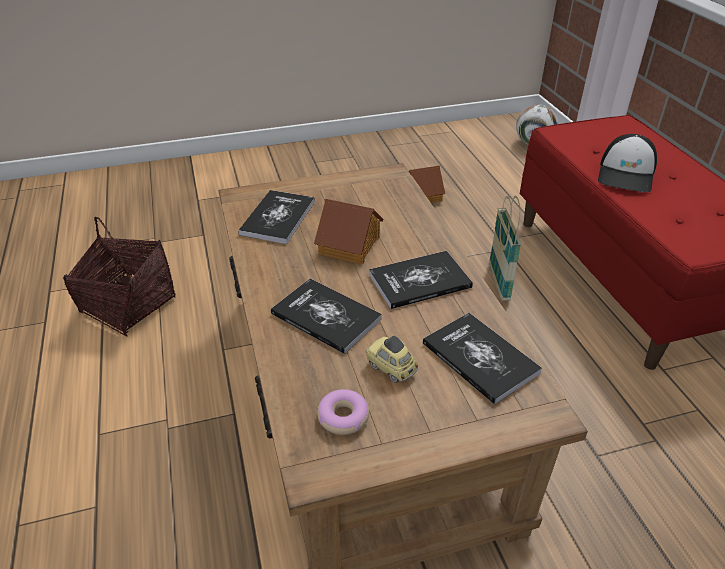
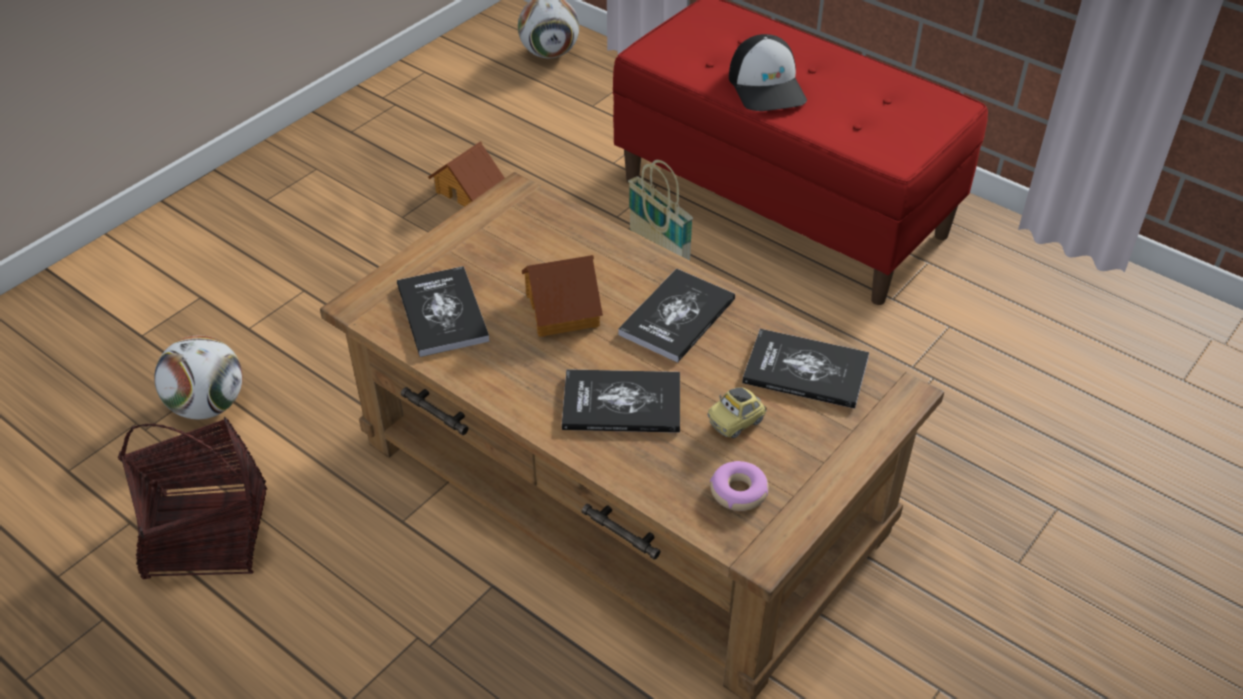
camera: 35 degrees left, 5 degrees up
toy car [366,335,418,383] -> toy car turned 45 degrees counterclockwise [707,388,767,438]
none -> football [154,335,243,419]

